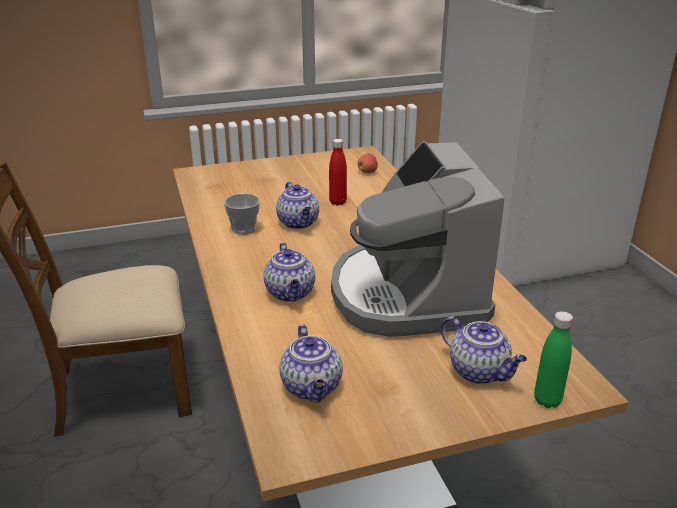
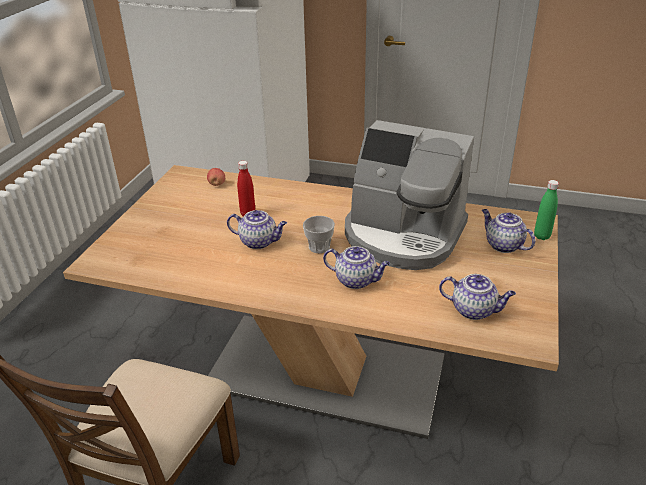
camera: 55 degrees left, 5 degrees up
cup [224,193,260,235] -> cup moved to [303,216,335,253]
teapot [441,316,527,384] -> teapot turned 120 degrees counterclockwise [482,209,535,253]

